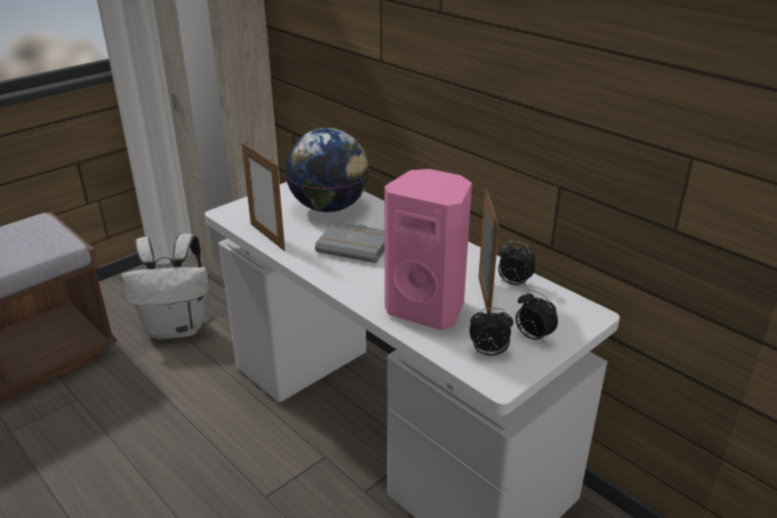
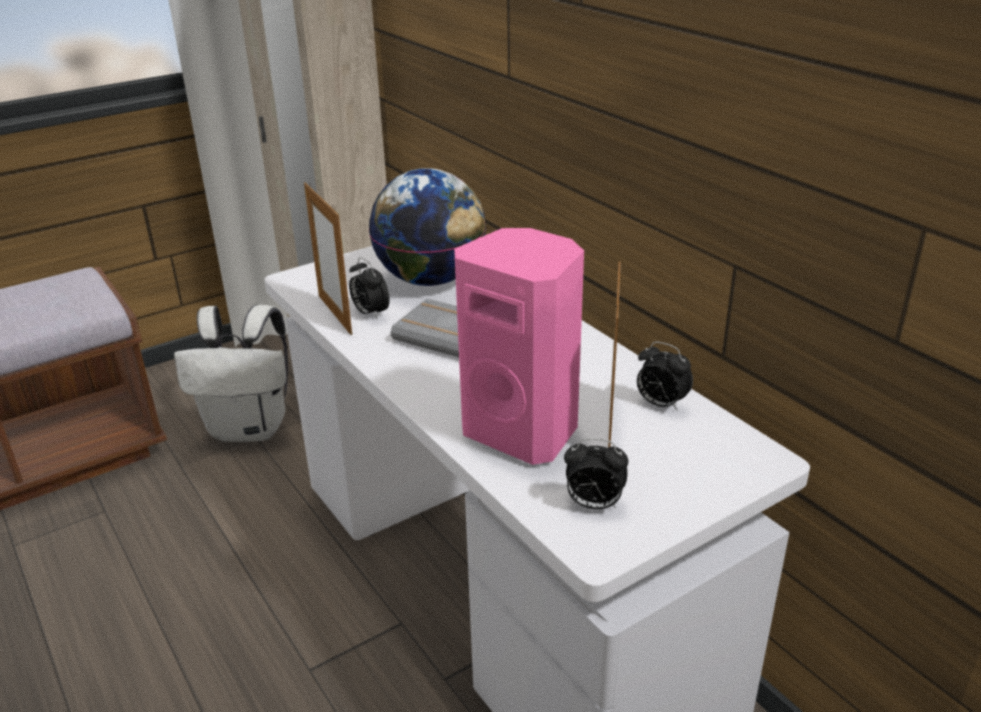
camera: 10 degrees right, 0 degrees up
alarm clock [515,290,558,344] -> alarm clock moved to [349,257,390,320]

